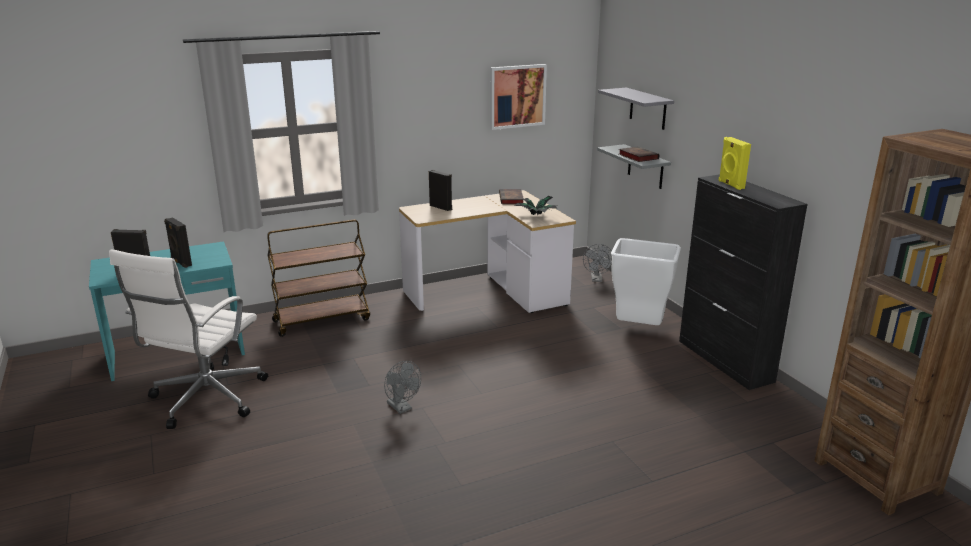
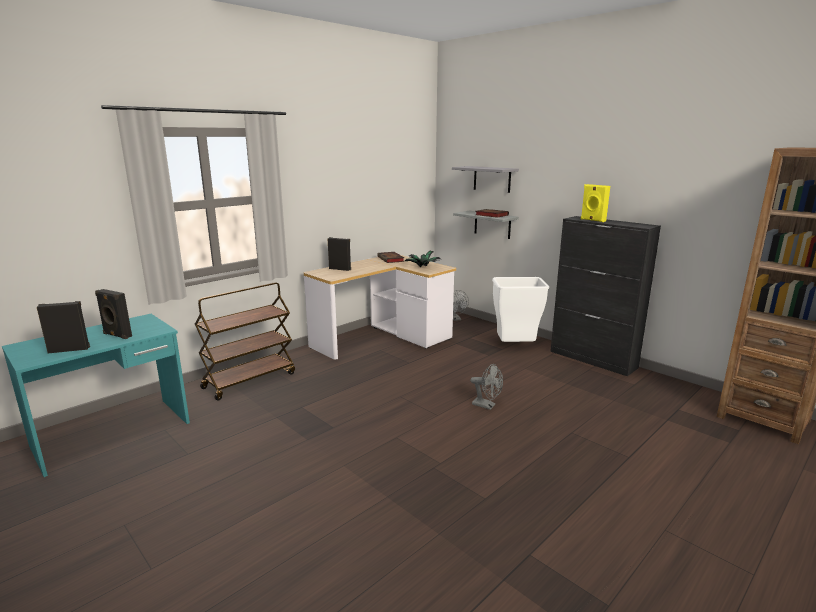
camera: 20 degrees left, 5 degrees down
white office chair [109,249,268,429] -> none
grey fan [384,361,421,414] -> grey fan moved to [470,364,503,410]
picture [490,64,547,130] -> none

